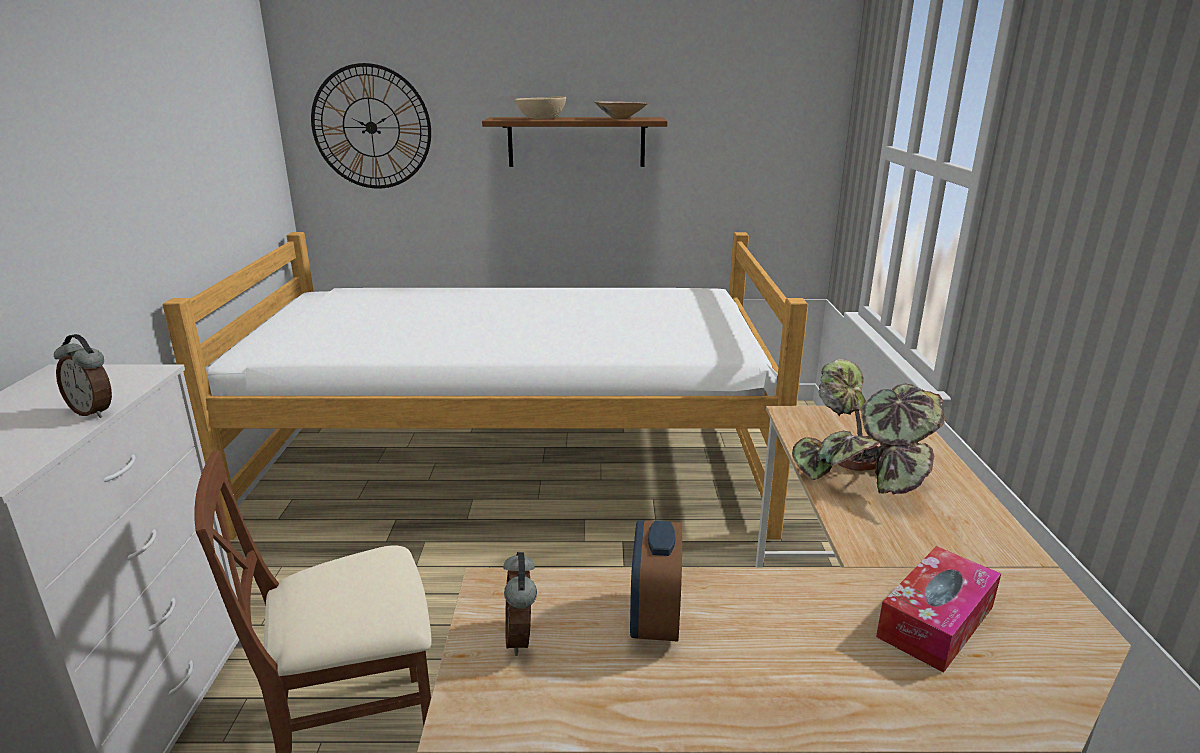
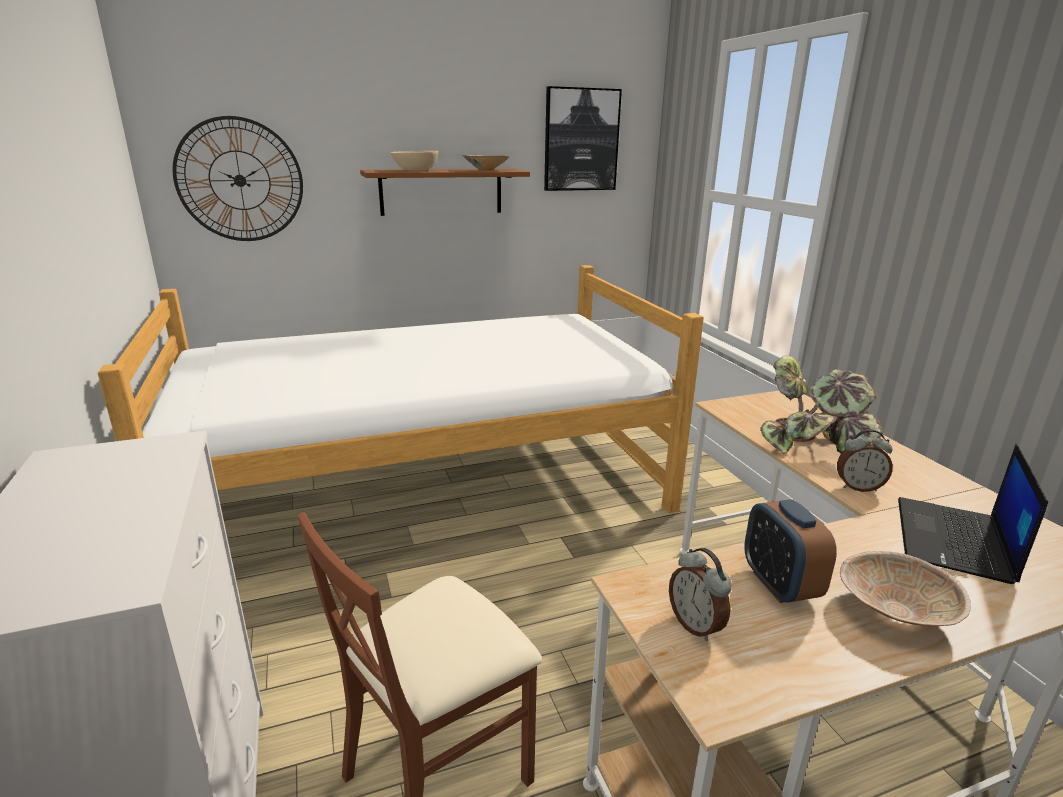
camera: 20 degrees left, 0 degrees up
alarm clock [54,334,112,418] -> alarm clock moved to [837,429,893,492]
tissue box [876,546,1001,673] -> laptop [898,444,1048,584]
none -> picture [544,86,622,191]
none -> beige bowl [840,551,971,626]

